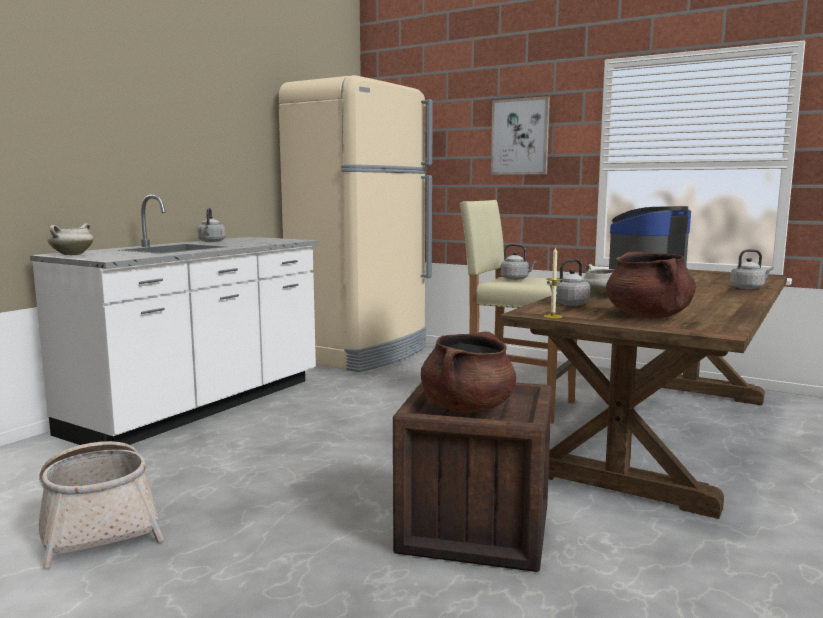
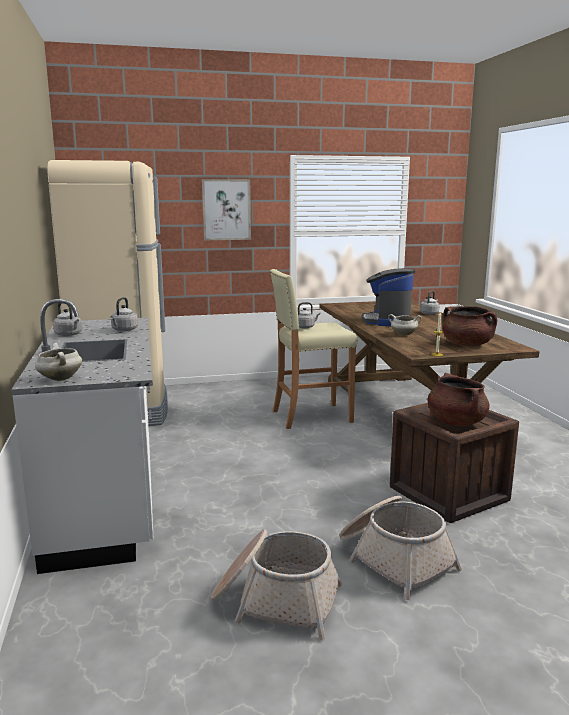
camera: 45 degrees left, 5 degrees up
grey kettle [547,259,590,306] -> grey kettle moved to [110,297,138,331]
none -> basket [339,496,462,600]

